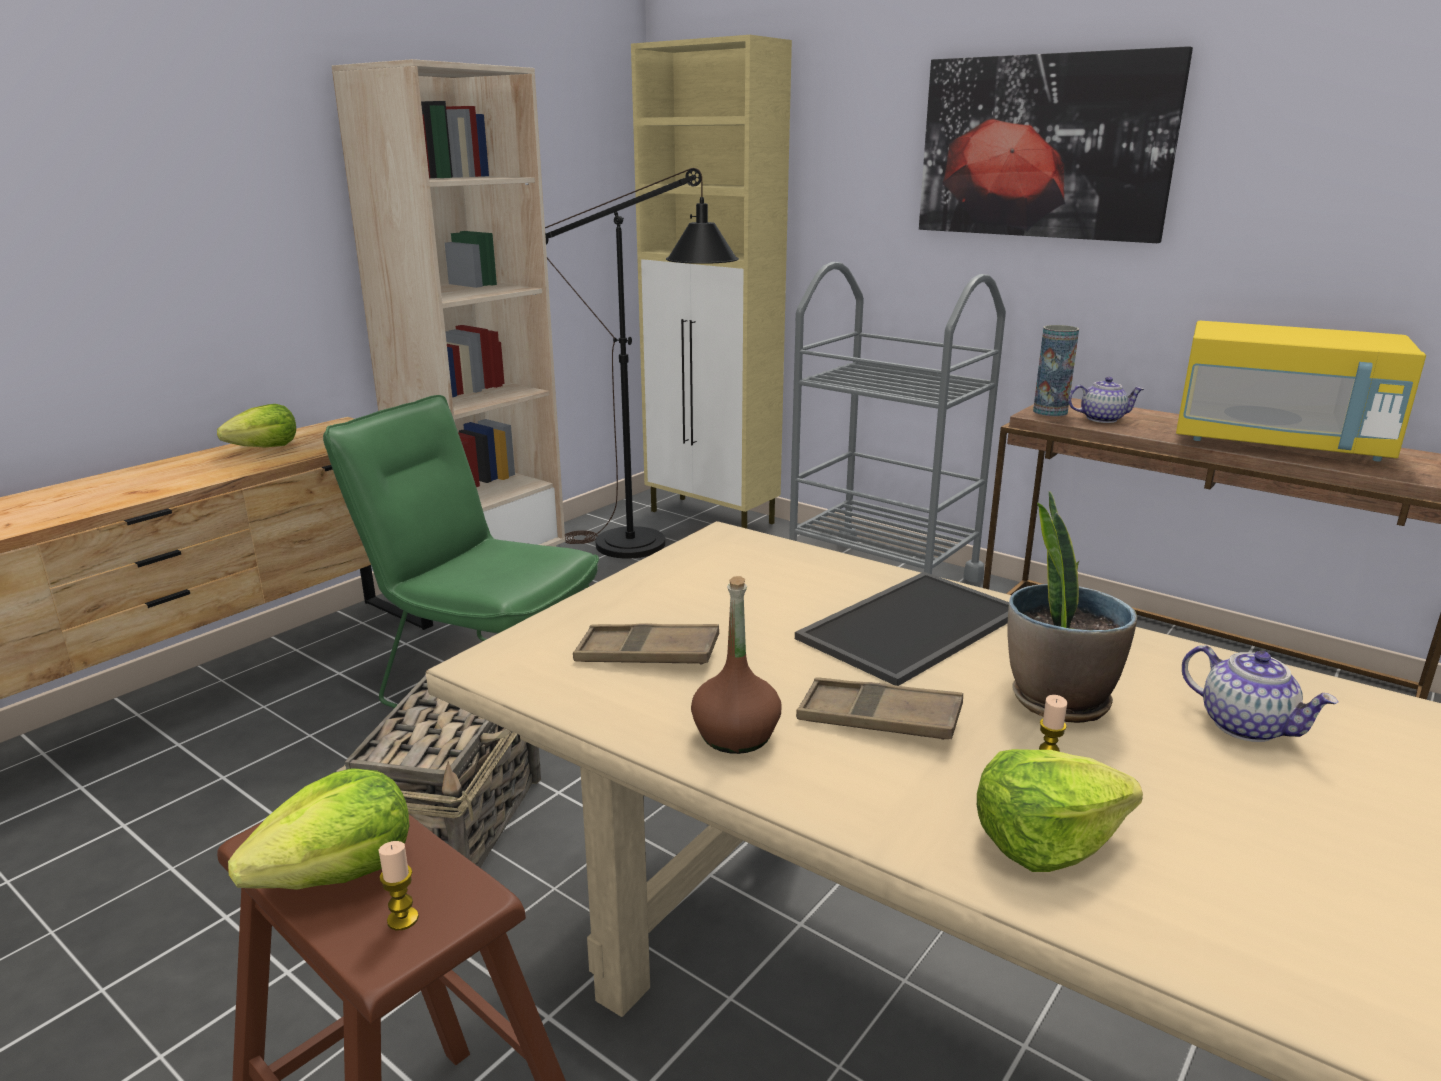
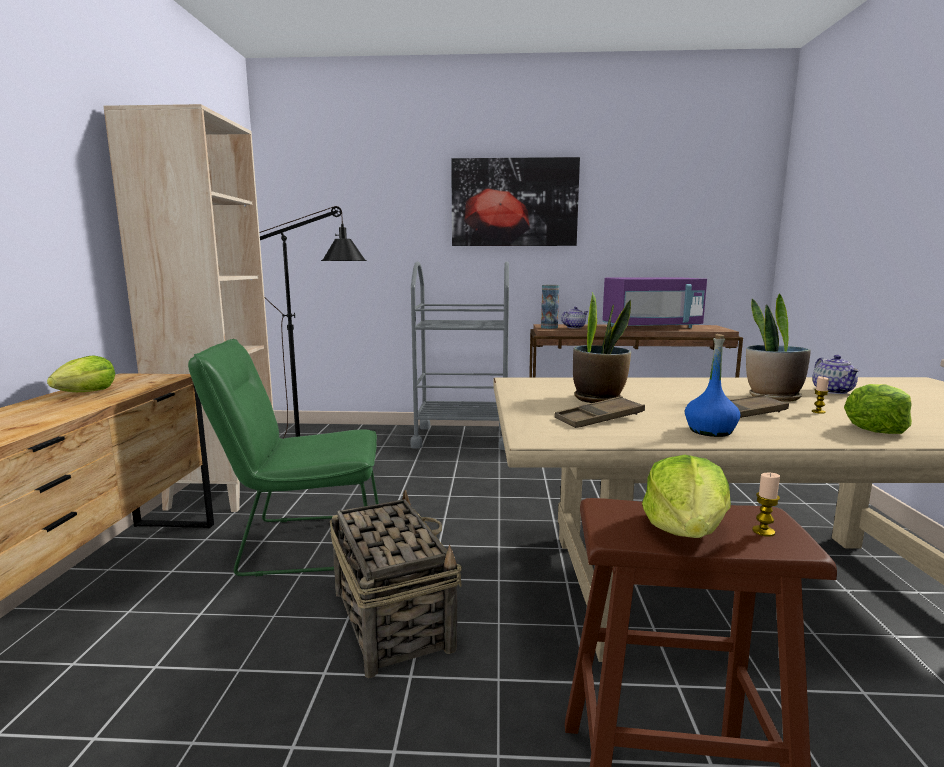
camera: 35 degrees left, 10 degrees down
beige cabinet [631,35,792,529] -> none
brown bottle [691,576,781,754] -> blue bottle [685,334,740,437]
tray [795,572,1009,686] -> none
yellow microwave [1176,321,1426,462] -> purple microwave [602,277,707,328]
teapot [1182,645,1338,742] -> teapot turned 75 degrees clockwise [812,355,859,394]
none -> potted plant [573,292,631,403]

